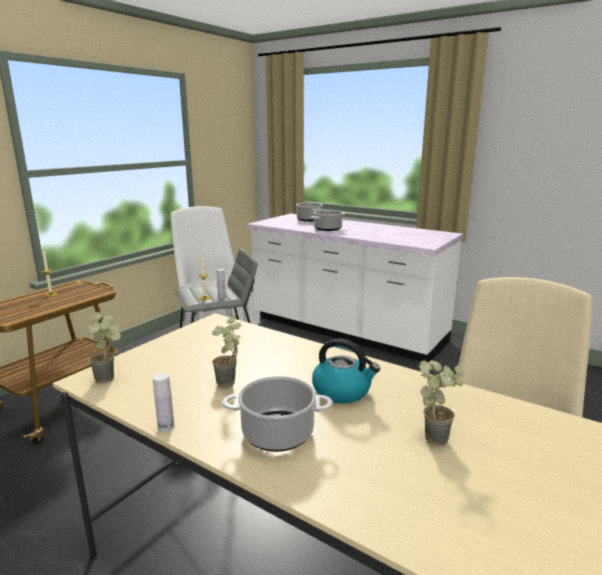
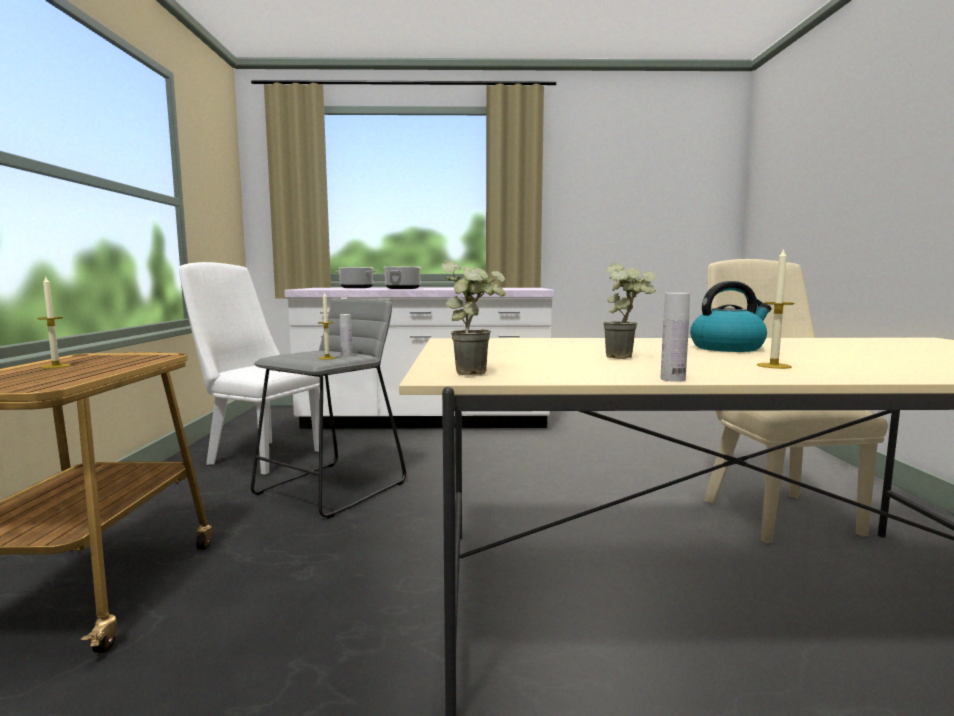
camera: 35 degrees left, 10 degrees down
cooking pot [222,376,333,452] -> candle [757,248,794,369]
potted plant [419,360,464,446] -> none

